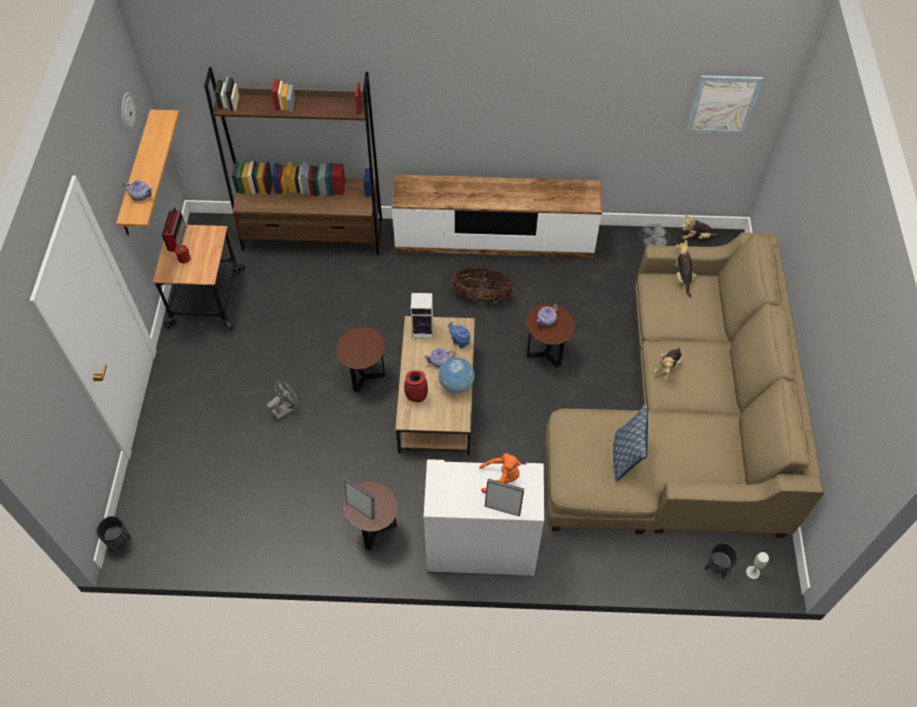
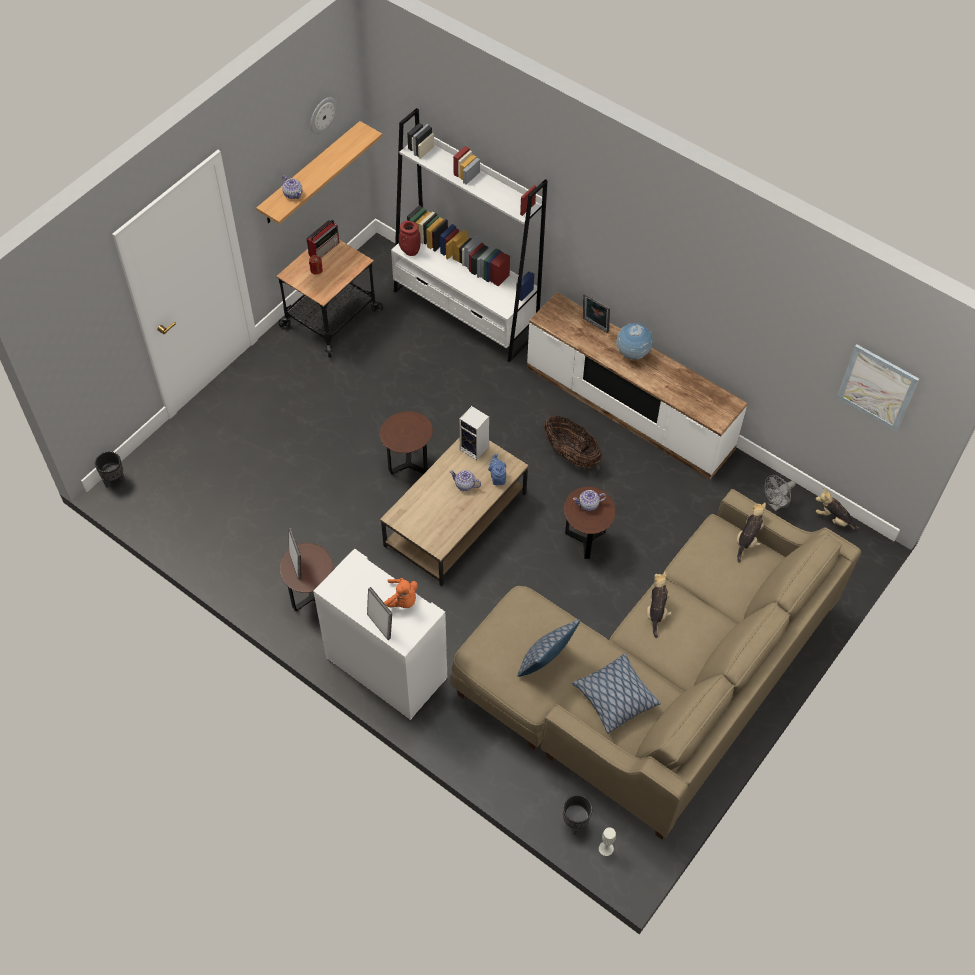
camera: 35 degrees right, 0 degrees up
brown bookcase [204,67,382,255] -> white bookcase [391,108,547,362]
grey fan [267,380,298,420] -> none
red vase [404,370,428,402] -> red vase moved to [399,221,421,256]
globe [438,357,474,394] -> globe moved to [615,323,653,359]
plush toy [653,347,683,381] -> plush toy turned 120 degrees clockwise [647,572,672,638]
none -> pillow [572,653,661,734]
none -> picture frame [583,293,610,333]

